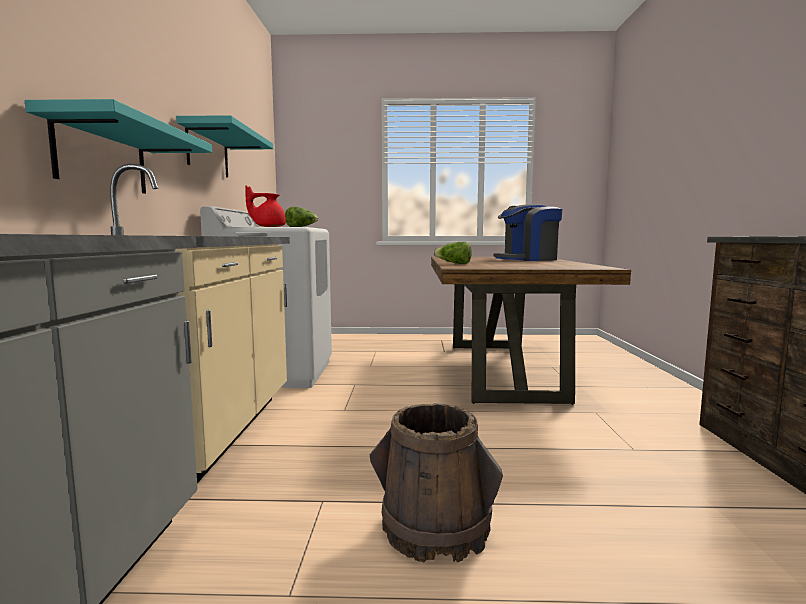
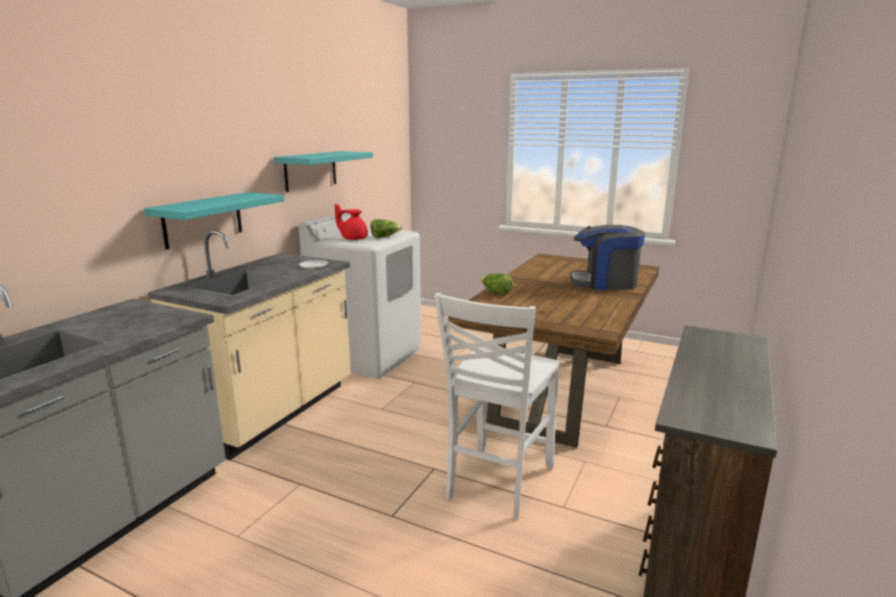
camera: 25 degrees right, 10 degrees up
brown bucket [370,403,503,563] -> none
none -> white chair [434,293,560,520]

